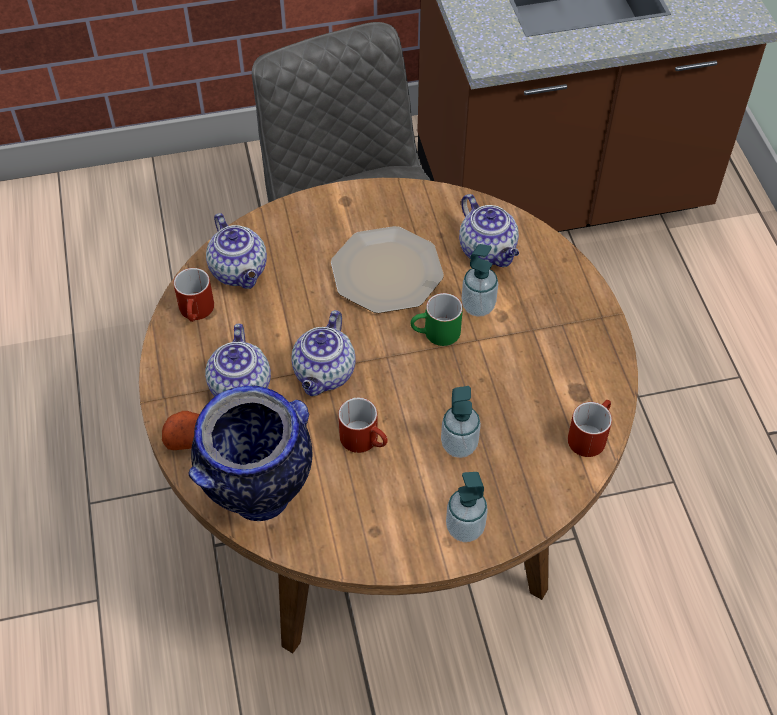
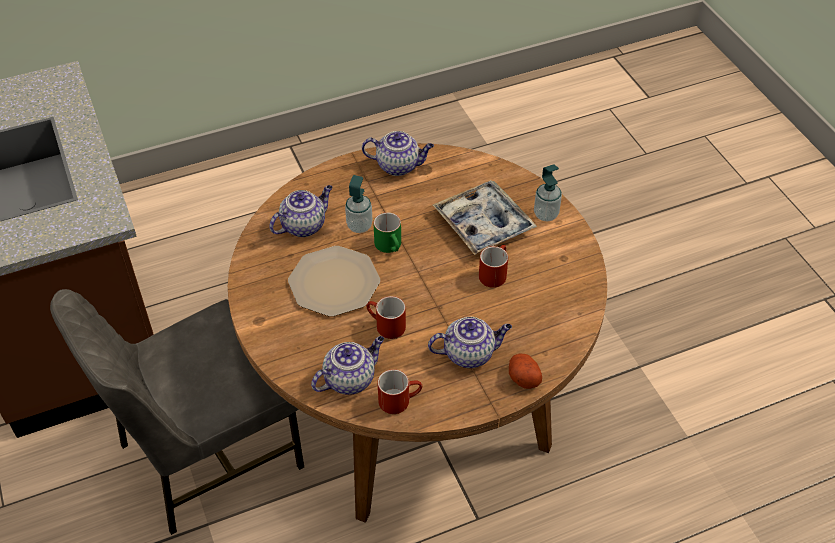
camera: 100 degrees left, 5 degrees down
vase [189,385,312,521] -> none
teapot [291,310,356,396] -> teapot moved to [362,131,434,176]
soap dispenser [441,386,481,458] -> tray [433,180,537,255]
red mug [568,400,612,457] -> red mug moved to [366,296,406,339]

